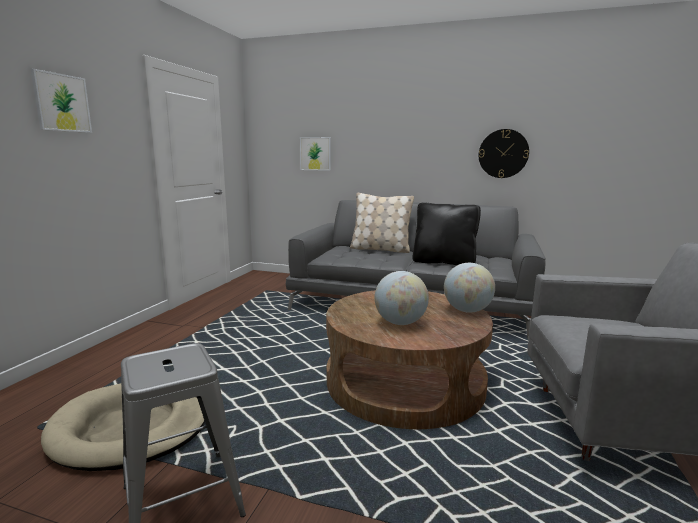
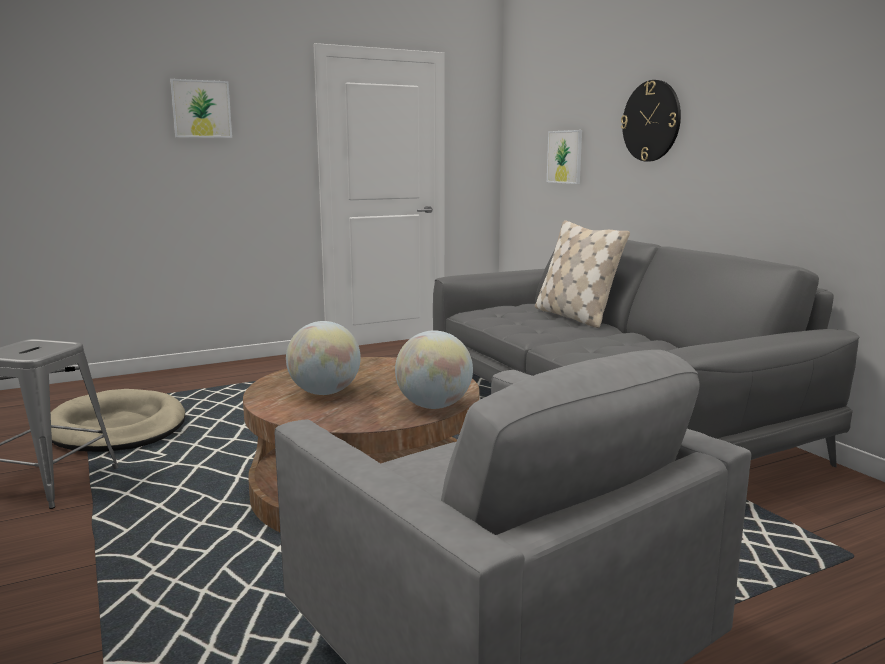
camera: 45 degrees right, 0 degrees up
black pillow [412,202,481,265] -> none
wall clock [479,129,529,178] -> wall clock moved to [621,80,681,162]

